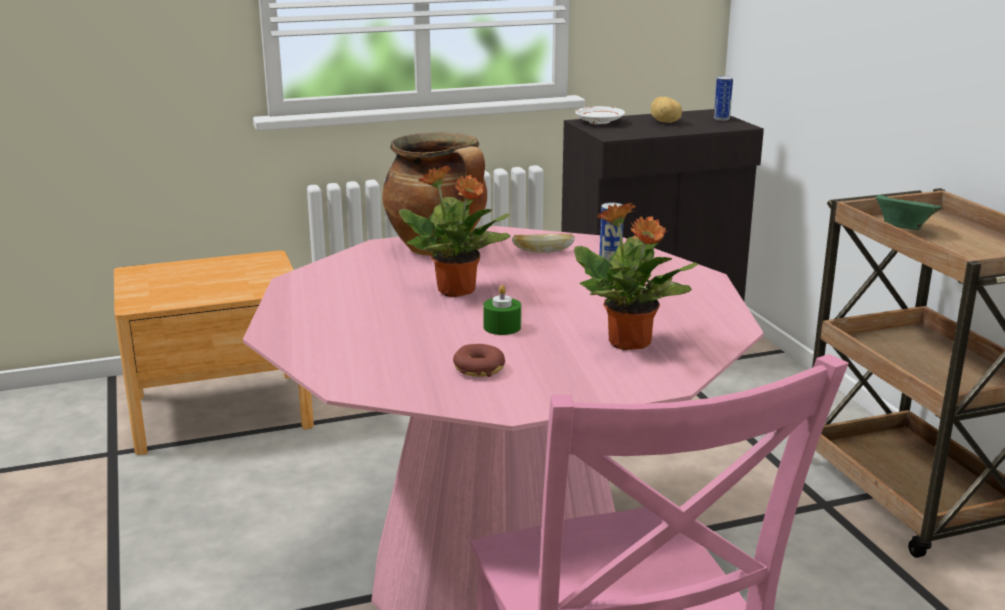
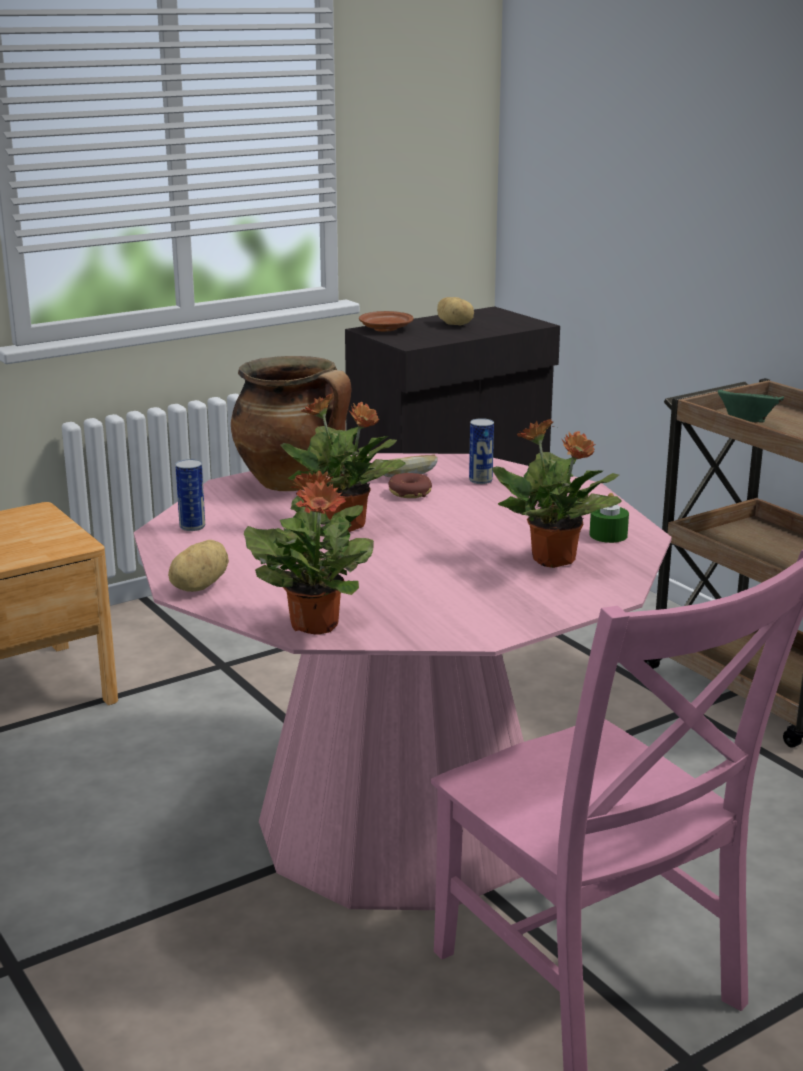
camera: 15 degrees left, 0 degrees up
donut [453,344,505,377] -> donut moved to [388,473,432,498]
green candle [483,285,521,335] -> green candle moved to [589,493,629,543]
white plate [575,106,625,124] -> brown plate [359,311,414,332]
can [714,76,733,121] -> can moved to [175,459,205,531]
none -> potato [168,540,229,592]
none -> potted plant [244,471,374,635]

